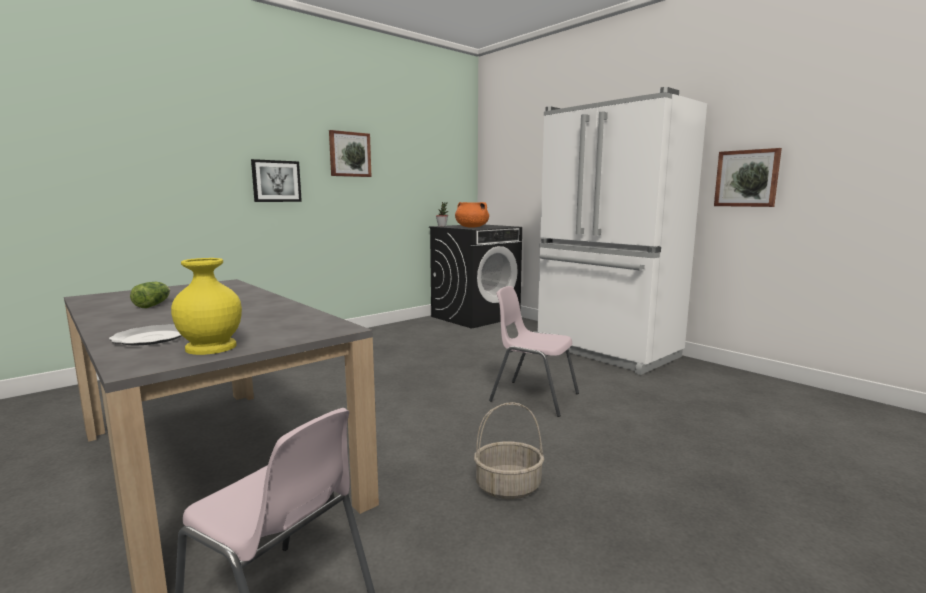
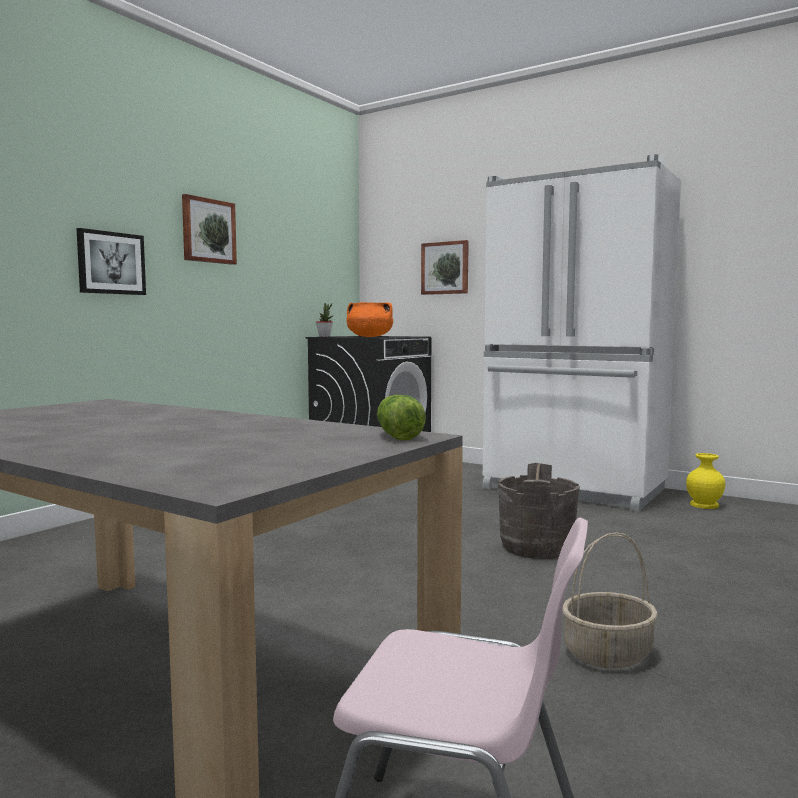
camera: 15 degrees left, 5 degrees down
plate [109,324,182,346] -> none
lettuce [130,282,170,308] -> lettuce moved to [377,395,426,440]
yellow vase [171,258,242,355] -> yellow vase moved to [686,453,725,509]
pink chair [489,286,579,417] -> grey bucket [498,463,580,559]
picture [714,148,782,207] -> picture moved to [421,240,469,295]

